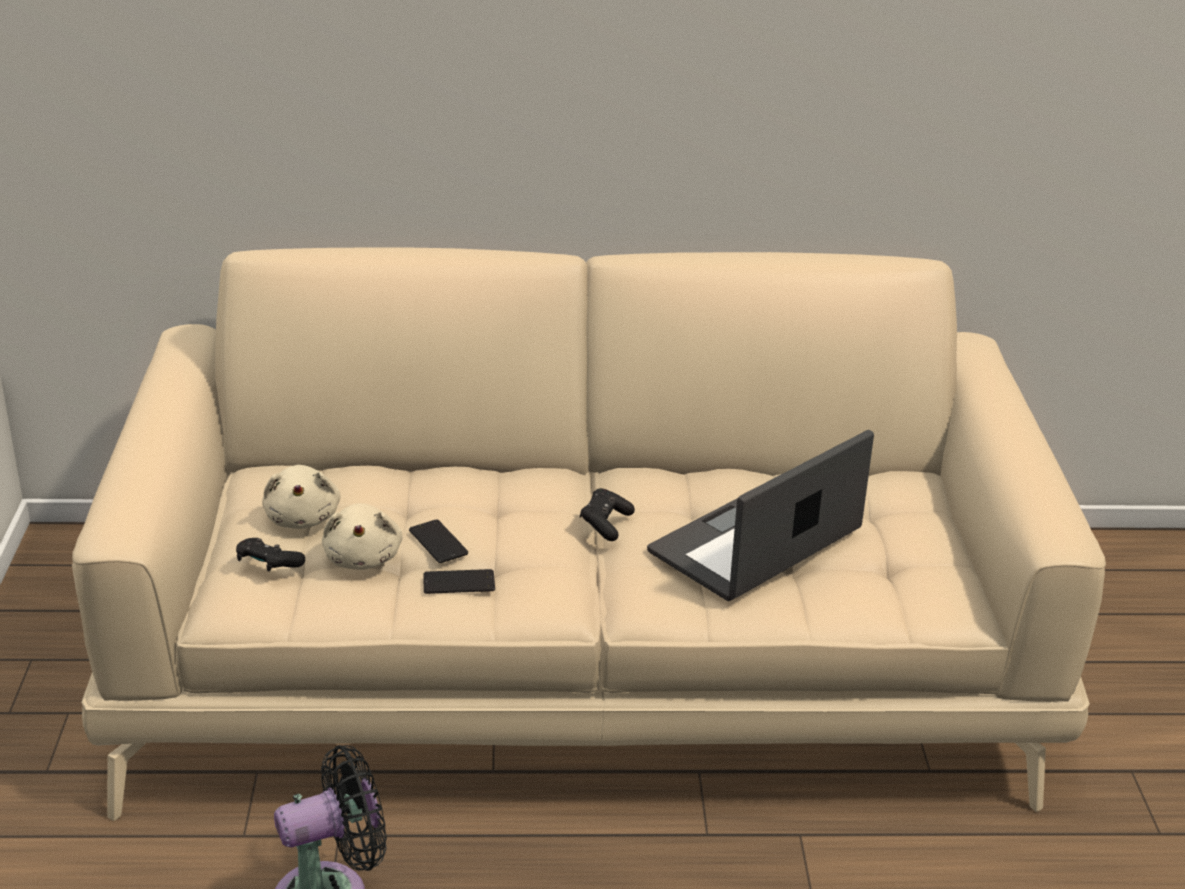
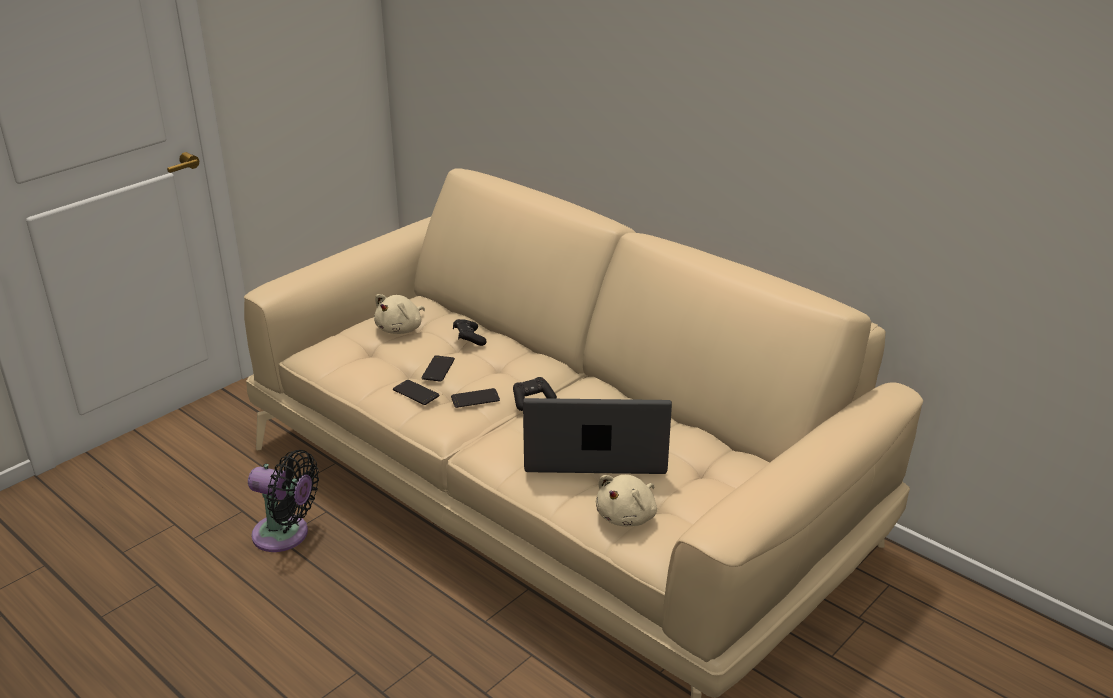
camera: 45 degrees right, 0 degrees up
black game controller [236,538,305,571] -> black game controller moved to [453,319,487,346]
beige plush toy [322,503,403,570] -> beige plush toy moved to [596,475,657,526]
none -> phone [451,388,500,408]

